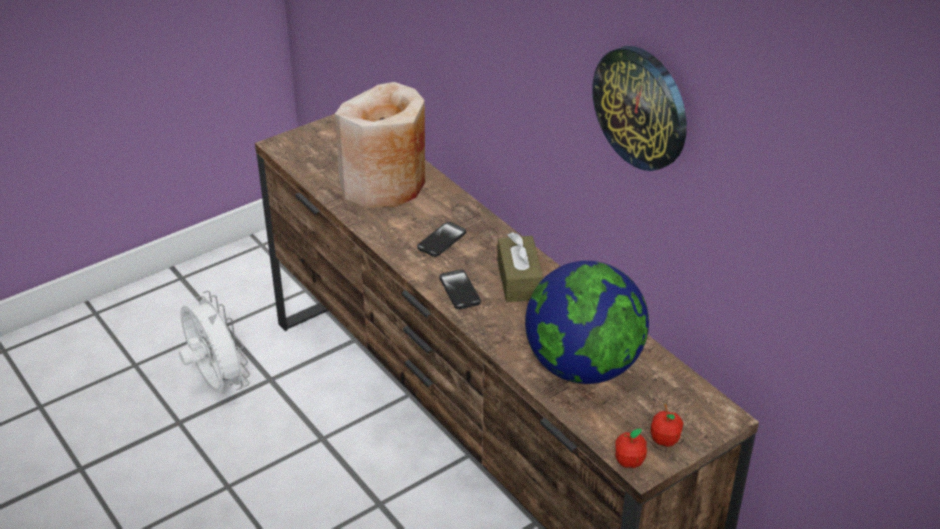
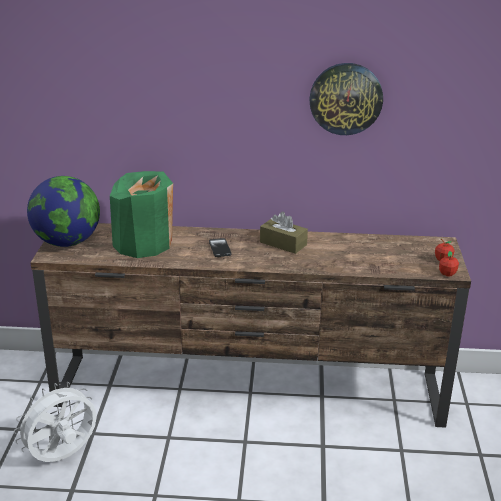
camera: 50 degrees left, 10 degrees down
white fan [179,291,250,393] -> white fan turned 45 degrees counterclockwise [14,381,97,462]
beige vase [335,82,425,208] -> green vase [110,171,173,258]
phone [440,270,481,309] -> none
globe [525,261,649,384] -> globe moved to [27,176,100,247]

